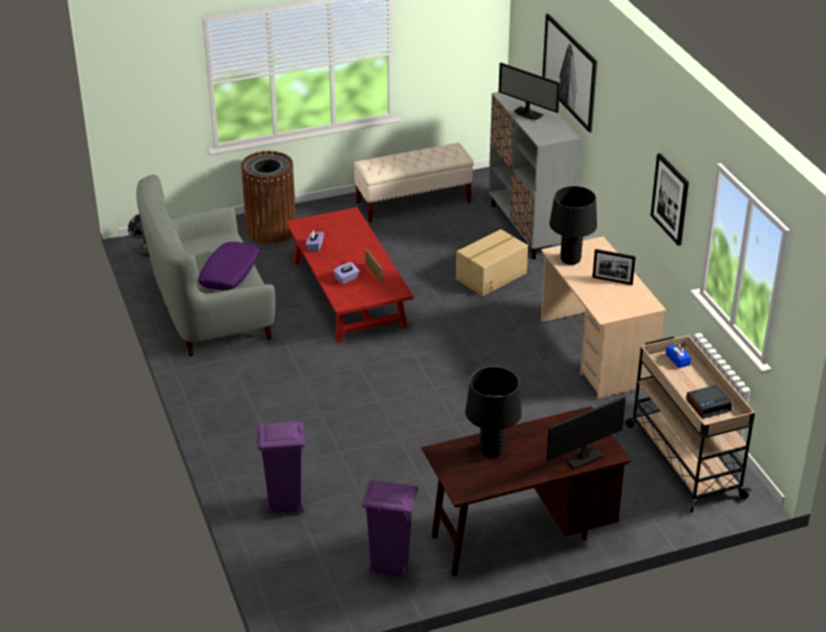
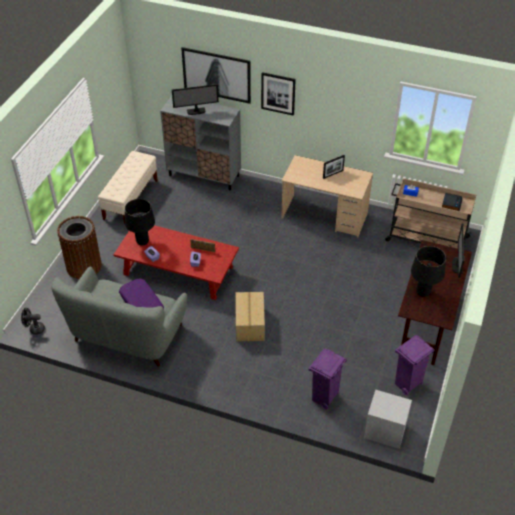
camera: 50 degrees left, 10 degrees up
cardboard box [456,229,528,296] -> cardboard box moved to [236,292,265,341]
black table lamp [549,186,597,265] -> black table lamp moved to [125,199,155,245]
picture [650,153,689,246] -> picture moved to [261,72,296,116]
none -> grey nightstand [364,390,412,449]

